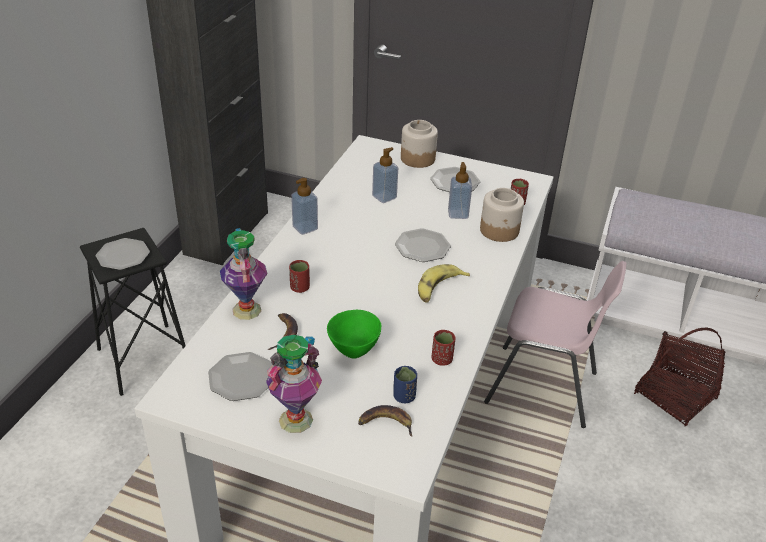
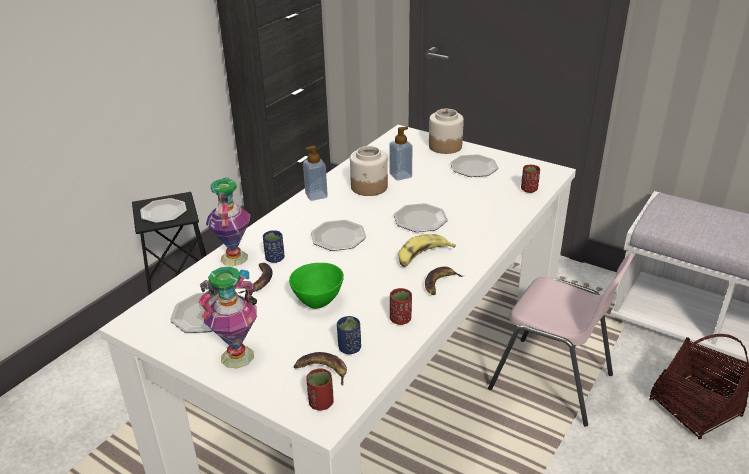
camera: 15 degrees right, 5 degrees down
red cup [289,260,310,293] -> red cup moved to [306,368,334,410]
soap dispenser [448,162,472,219] -> none
jar [480,188,524,242] -> jar moved to [350,146,388,196]
none -> blue cup [263,230,285,263]
none -> plate [311,220,366,251]
none -> banana [425,267,463,295]

